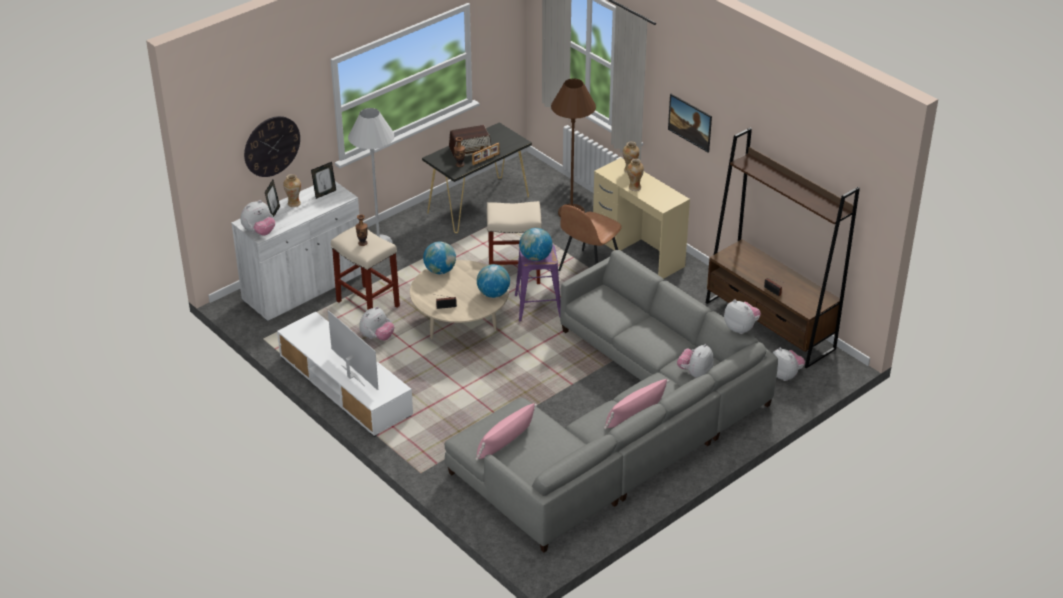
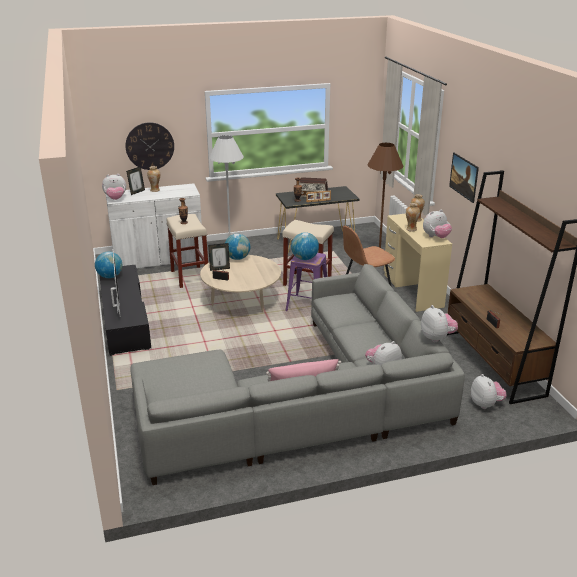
camera: 25 degrees right, 10 degrees down
white tv stand [277,312,413,437] -> black tv stand [99,265,151,356]
picture frame [311,162,336,199] -> picture frame moved to [208,243,230,271]
plush toy [359,306,394,341] -> plush toy moved to [423,210,452,238]
pink pillow [476,403,537,461] -> none
globe [477,264,510,298] -> globe moved to [95,252,122,278]

